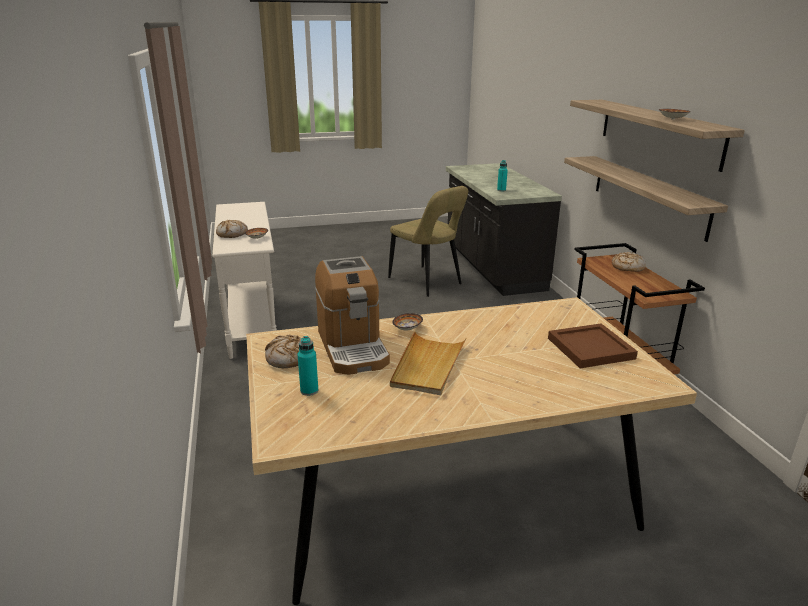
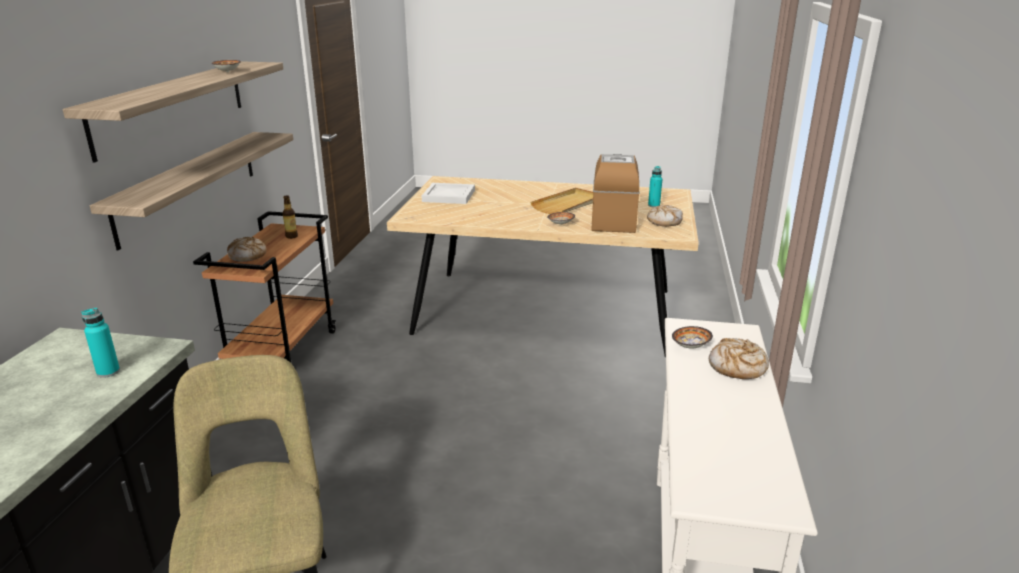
camera: 155 degrees left, 0 degrees up
brown tray [548,323,638,368] -> white tray [422,183,475,204]
none -> bottle [282,195,298,239]

